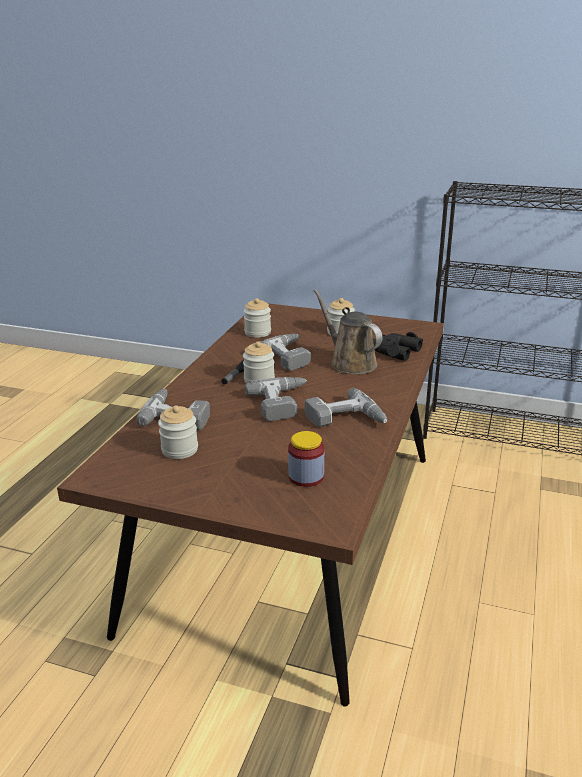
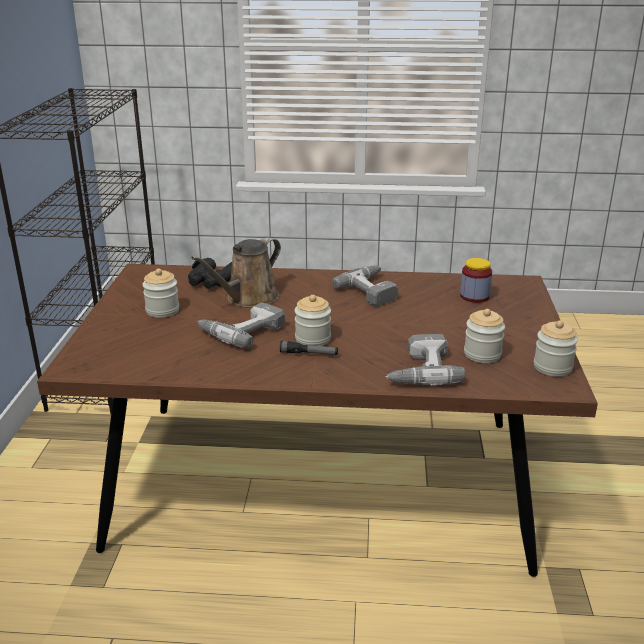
camera: 105 degrees left, 0 degrees up
jar [244,298,271,338] -> jar moved to [534,321,578,377]
power drill [245,377,307,421] -> none

